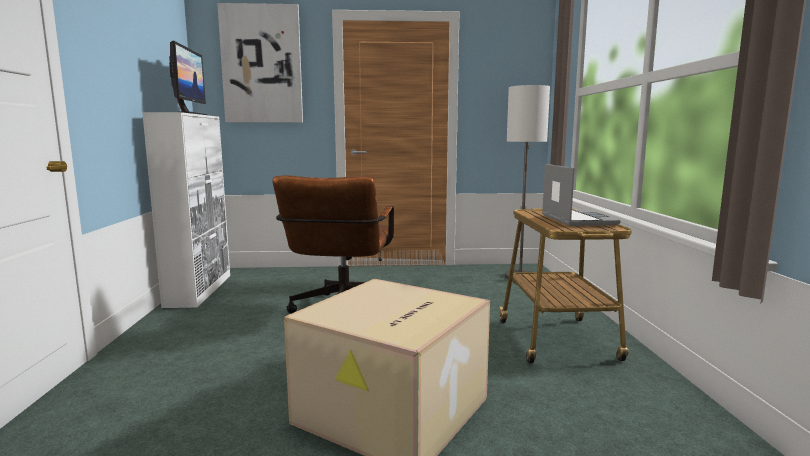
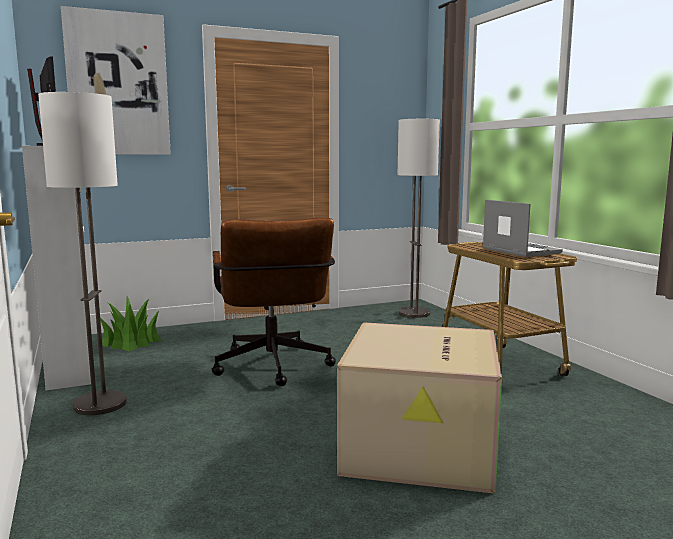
camera: 20 degrees left, 0 degrees up
none -> floor lamp [38,92,127,415]
none -> potted plant [100,296,161,351]

